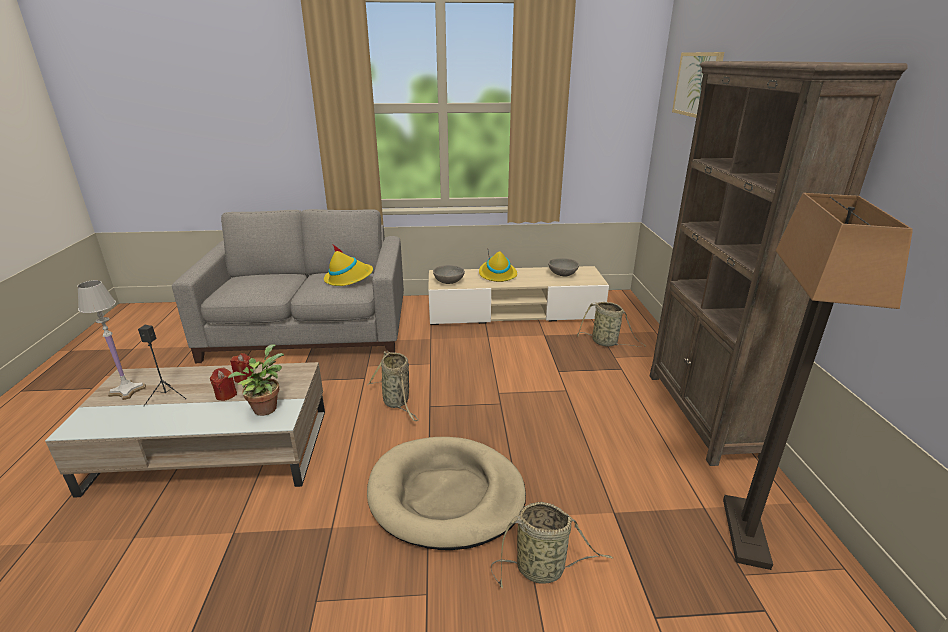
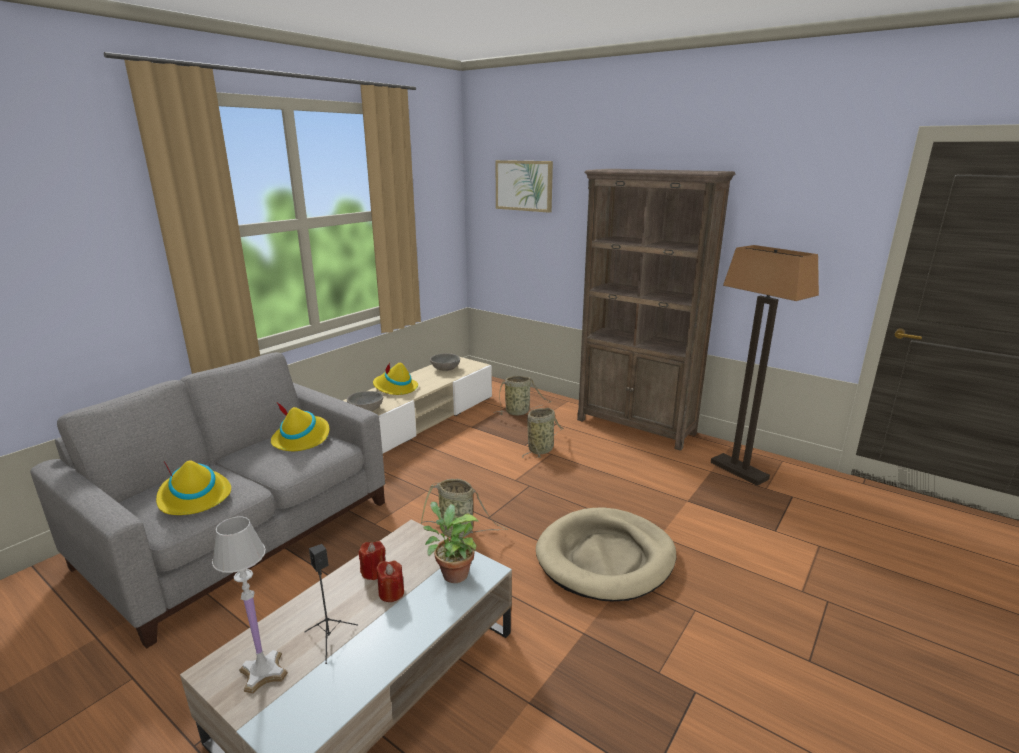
camera: 50 degrees left, 5 degrees down
basket [491,502,613,588] -> basket moved to [522,408,564,459]
none -> yellow hat [156,461,231,515]

